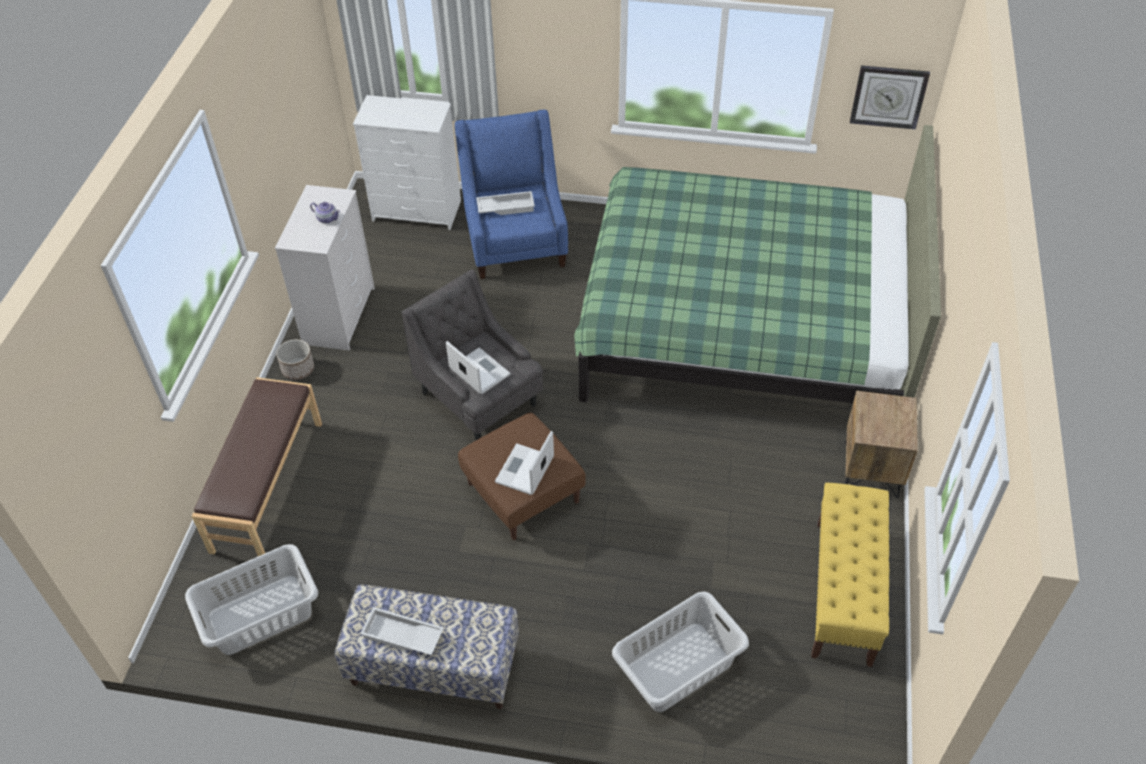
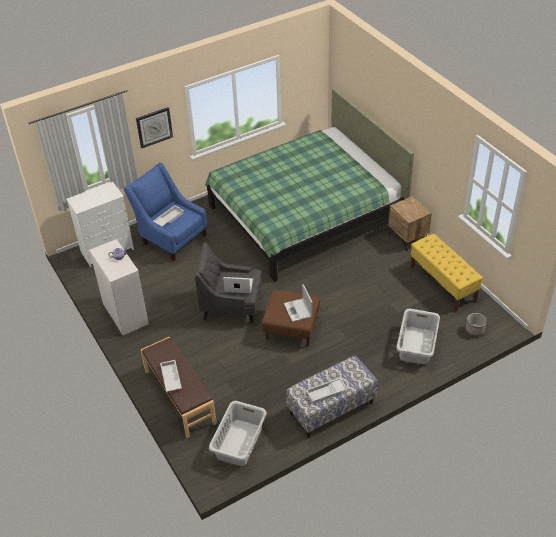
camera: 40 degrees left, 5 degrees down
planter [276,339,314,380] -> planter moved to [466,313,487,336]
wall clock [850,65,930,130] -> wall clock moved to [136,107,173,148]
none -> white tray [160,360,182,392]

